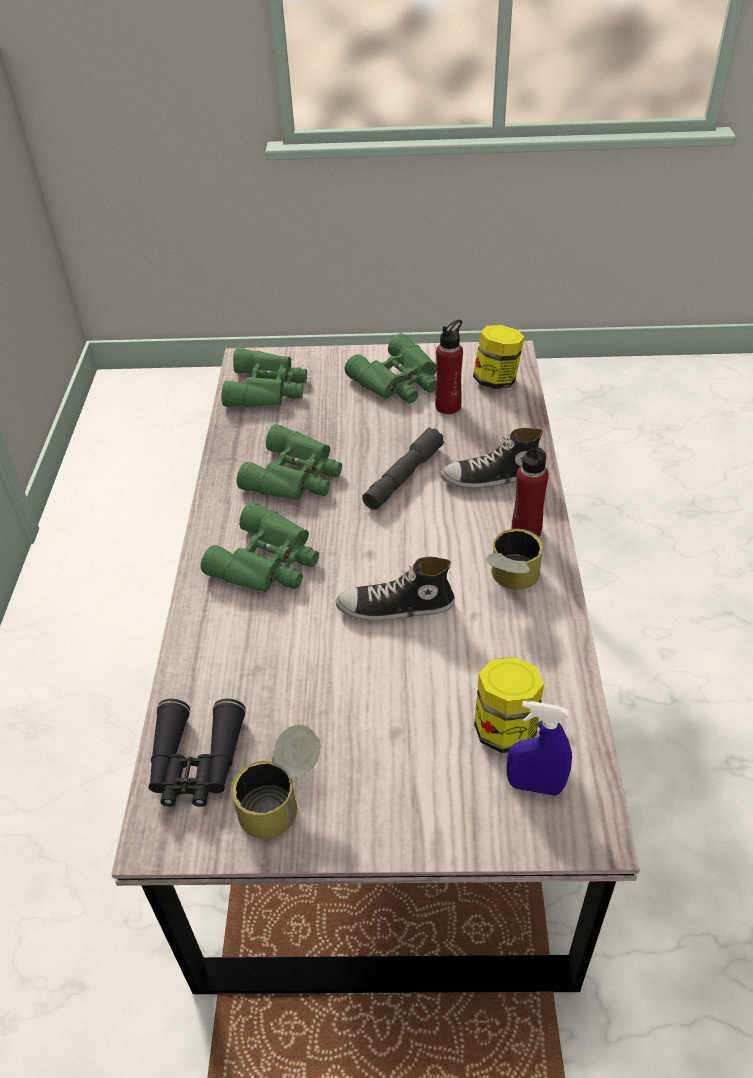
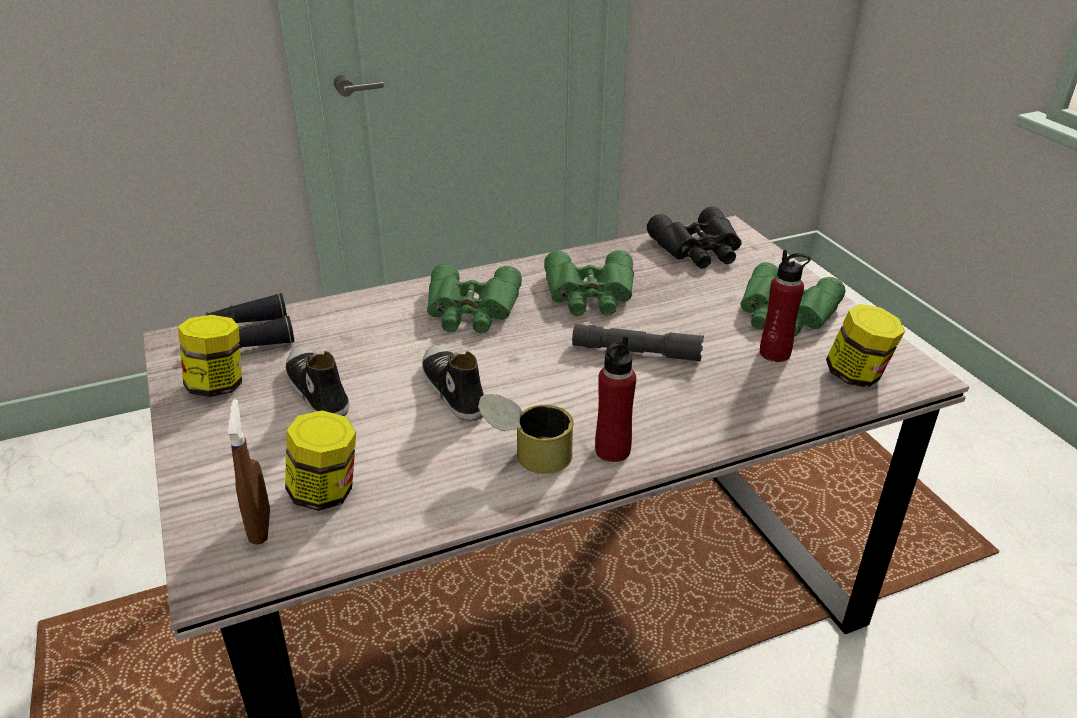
camera: 65 degrees right, 10 degrees down
green binoculars [221,348,307,407] -> black binoculars [647,206,742,269]
can [231,724,321,839] -> jar [178,315,242,397]
shoe [441,428,543,488] -> shoe moved to [286,347,349,416]
blue spray bottle [506,701,572,796] -> brown spray bottle [227,399,270,544]

